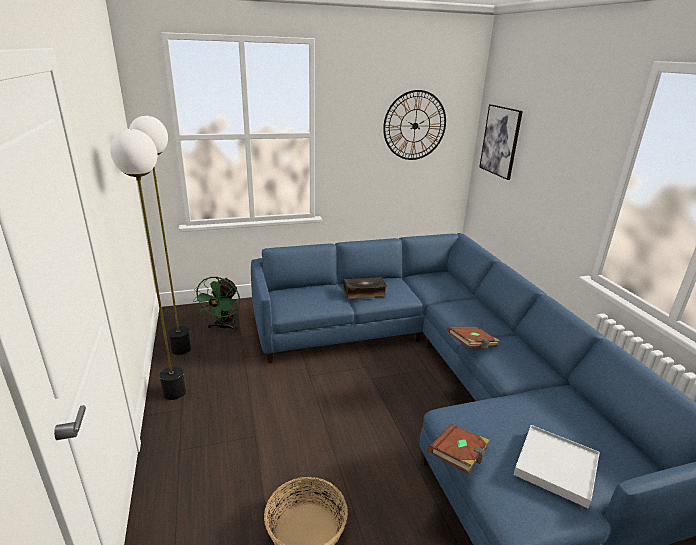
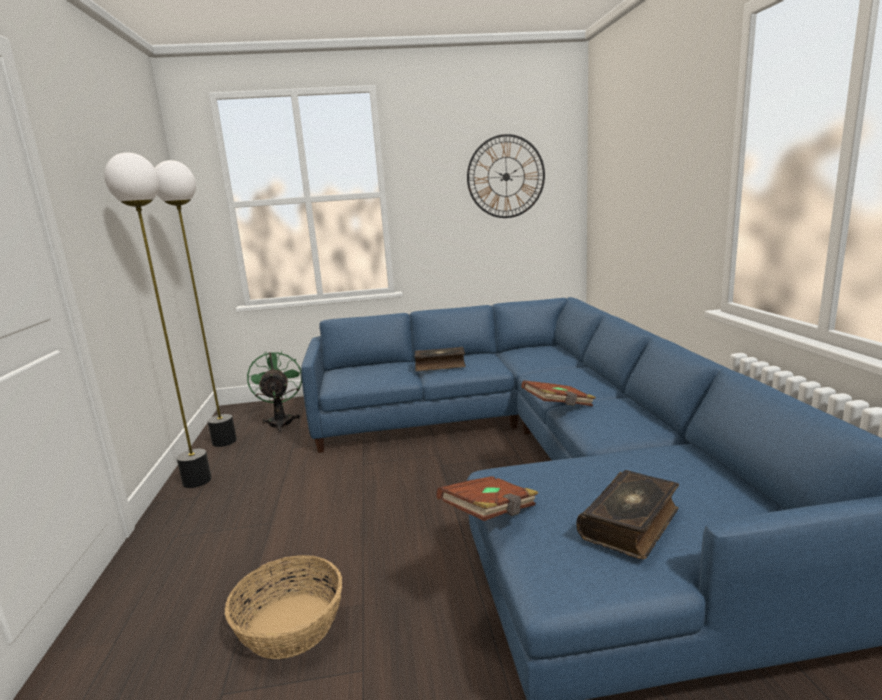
camera: 10 degrees right, 10 degrees down
green fan [193,277,240,331] -> green fan turned 150 degrees clockwise [247,351,302,433]
picture [479,104,523,180] -> none
white tray [513,425,600,508] -> book [576,470,679,559]

